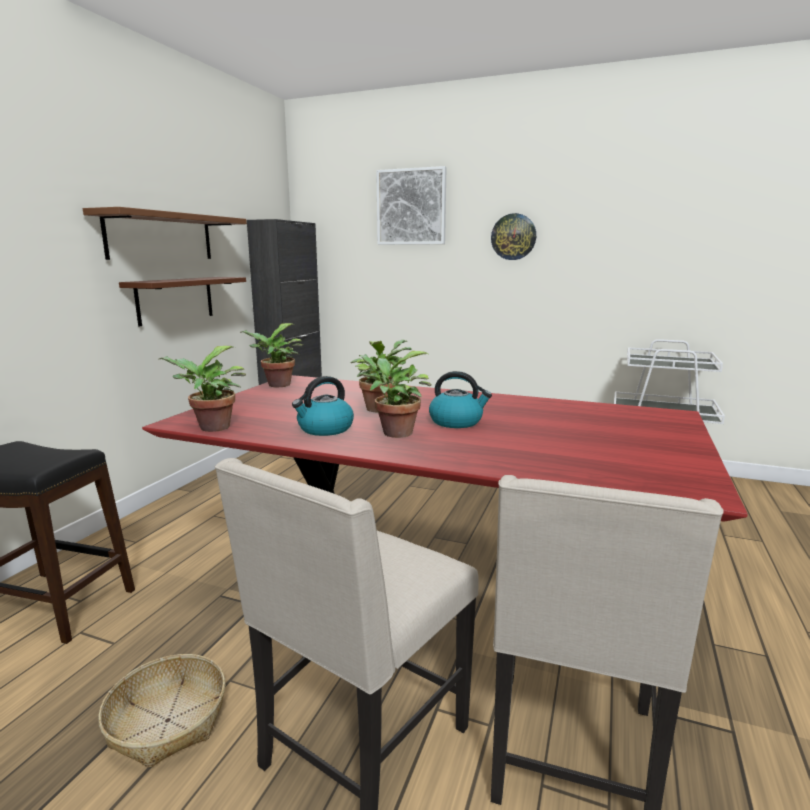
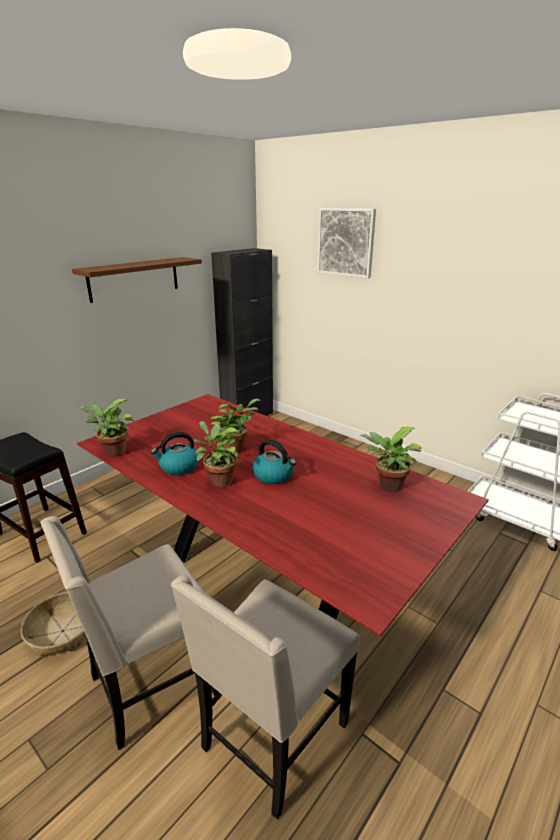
camera: 20 degrees right, 10 degrees up
brown shelf [119,277,246,326] -> none
potted plant [240,323,303,387] -> potted plant moved to [360,427,422,492]
wall clock [491,213,536,260] -> none

